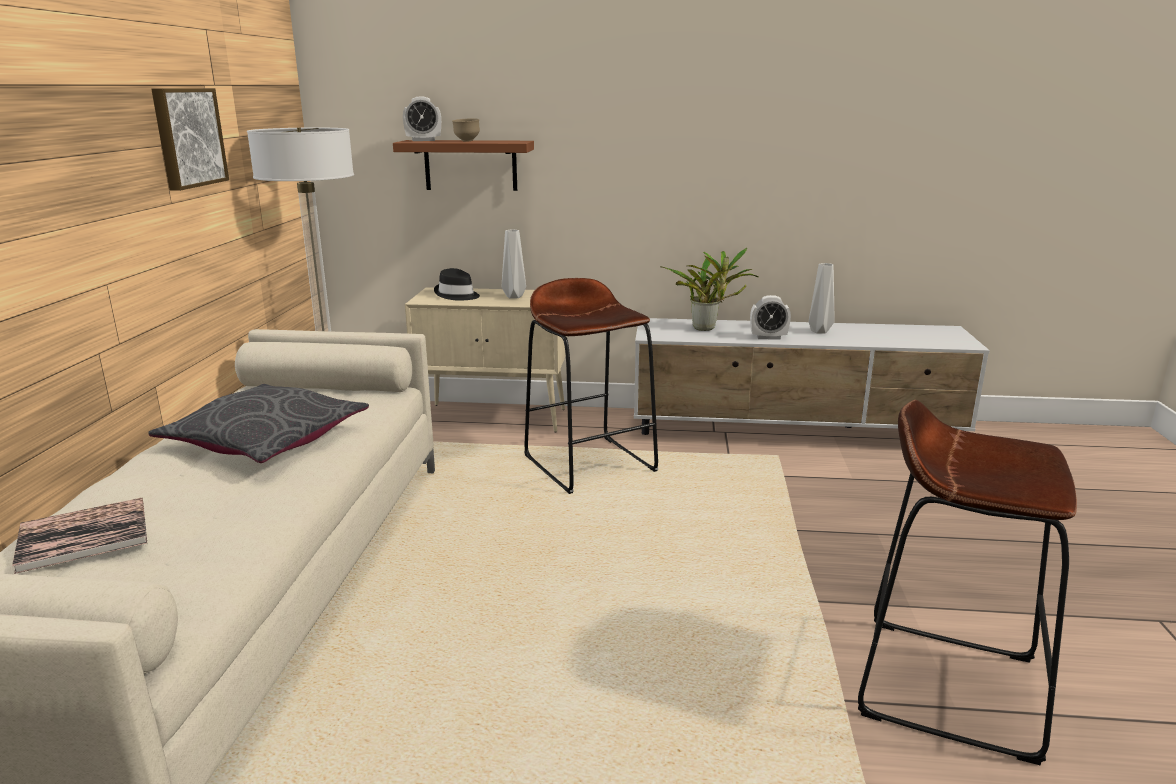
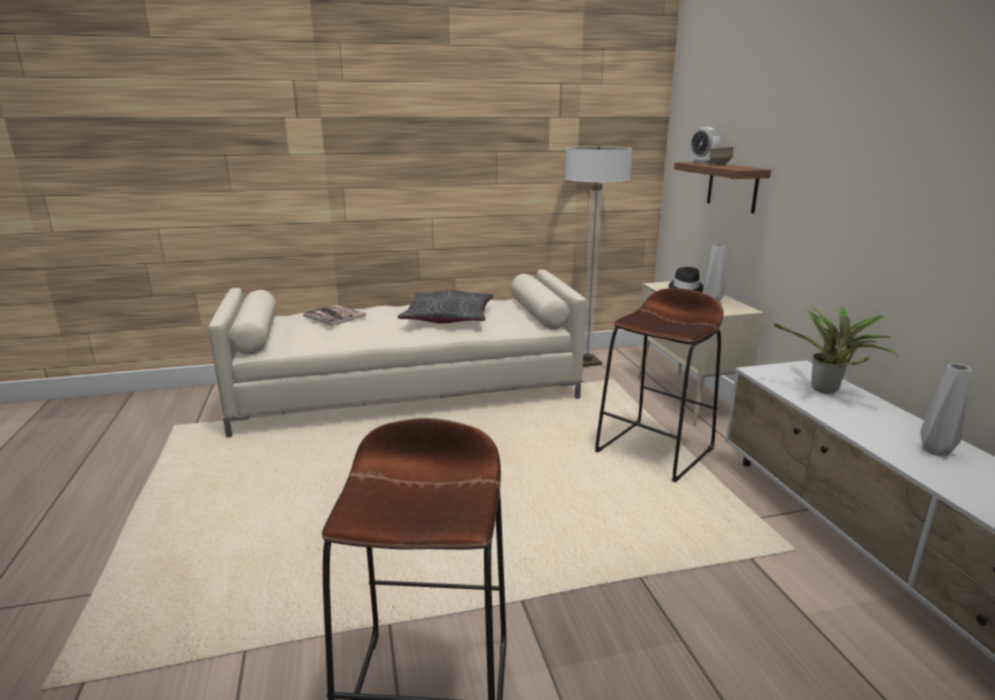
camera: 70 degrees right, 0 degrees up
picture [151,88,229,191] -> none
alarm clock [750,295,791,340] -> none

